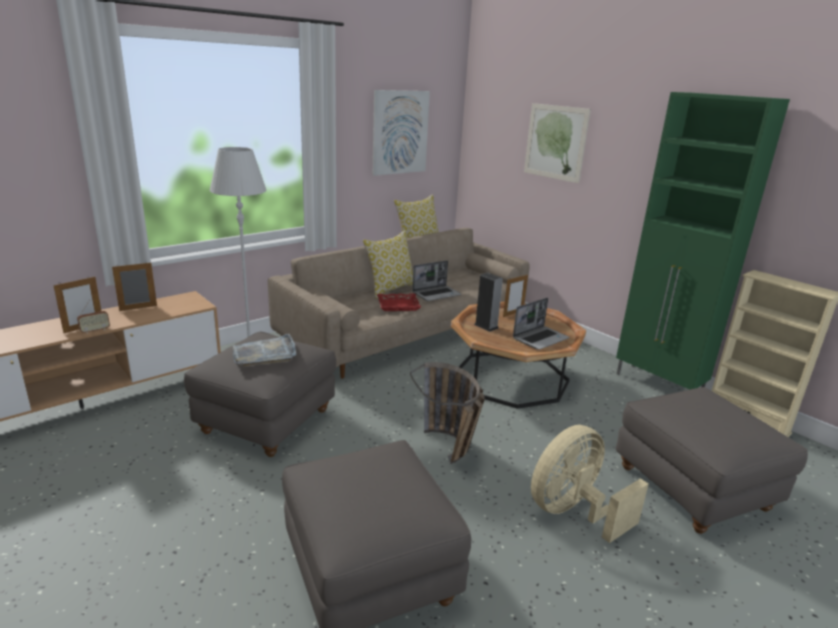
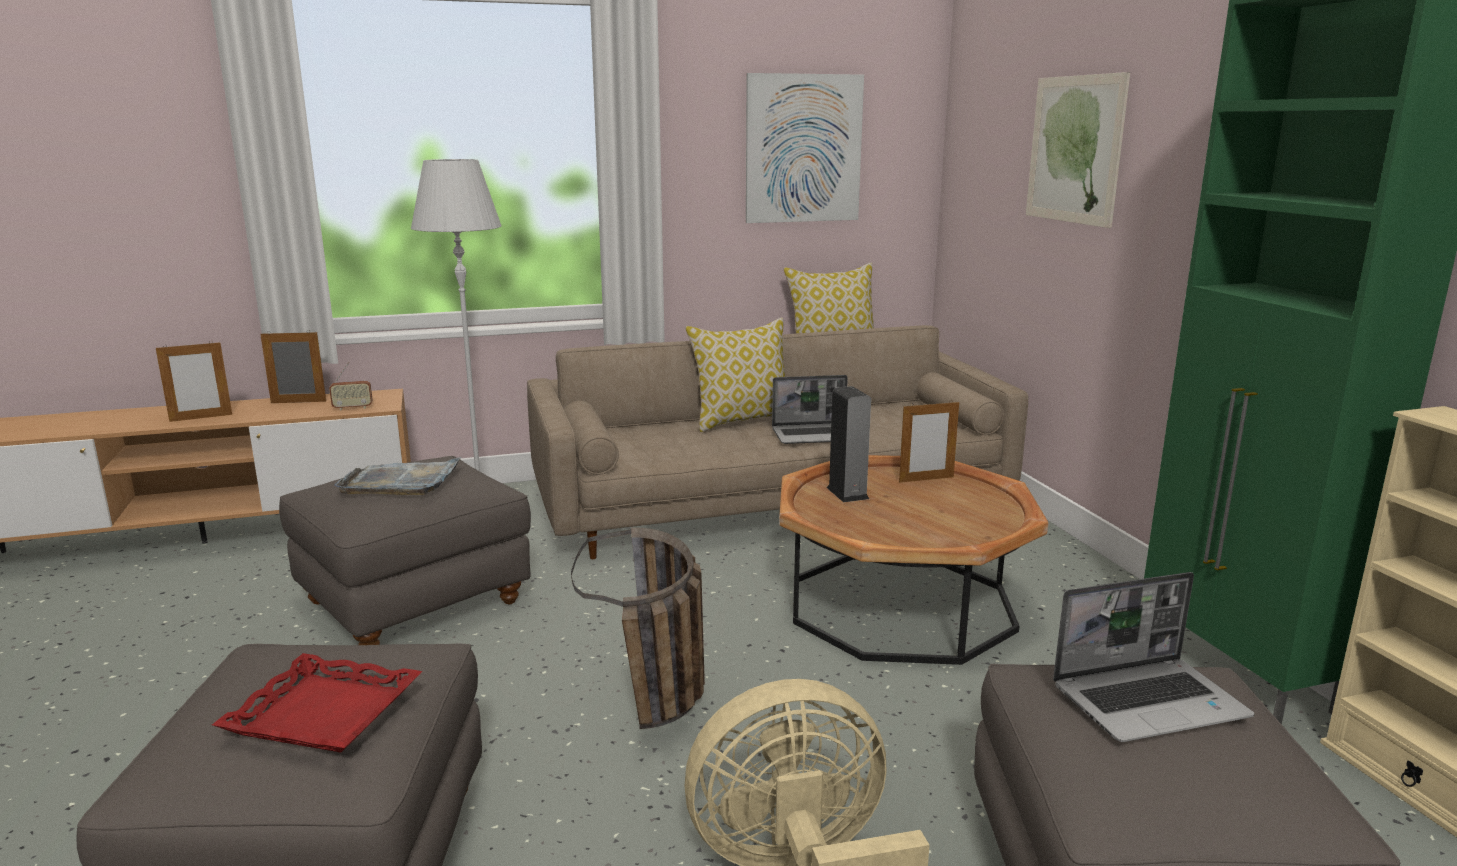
camera: 25 degrees right, 5 degrees down
radio [77,300,110,334] -> radio moved to [329,362,373,410]
red tray [377,293,421,311] -> red tray moved to [212,653,422,753]
laptop [513,298,570,350] -> laptop moved to [1053,572,1254,742]

